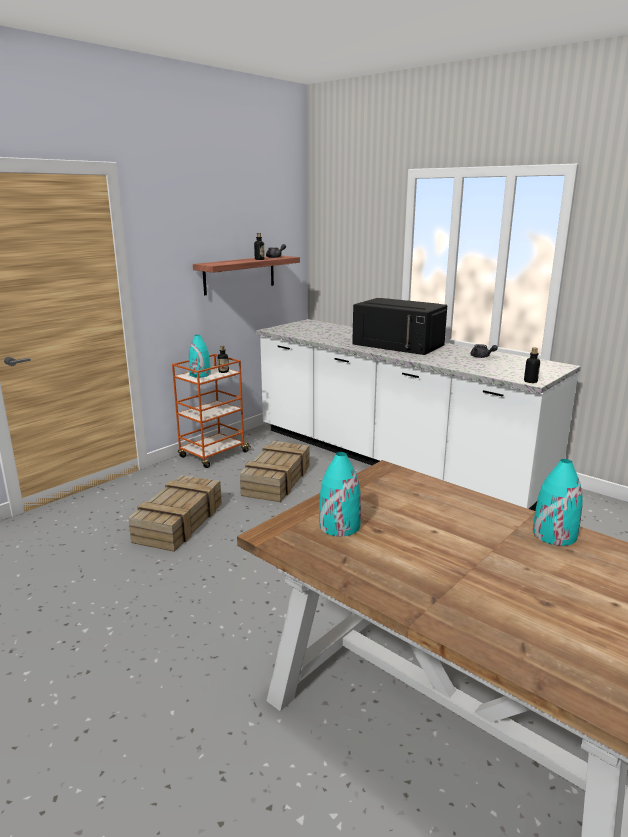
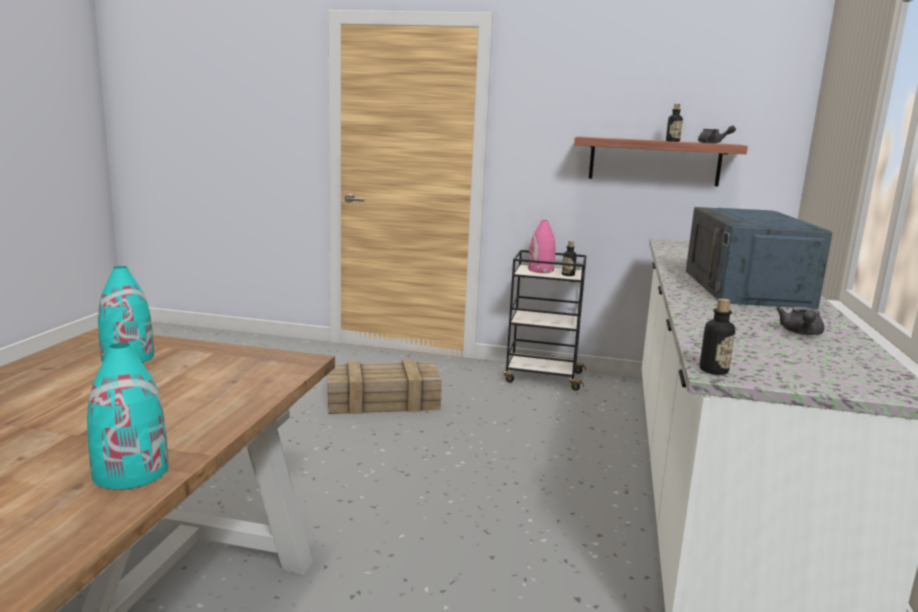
camera: 60 degrees right, 5 degrees down
orange cart [172,354,251,468] -> black cart [504,250,587,391]
turquoise vase [189,335,211,377] -> pink vase [528,220,555,273]
crate [240,441,310,502] -> none
black microwave [352,298,447,355] -> blue microwave [686,207,832,309]

